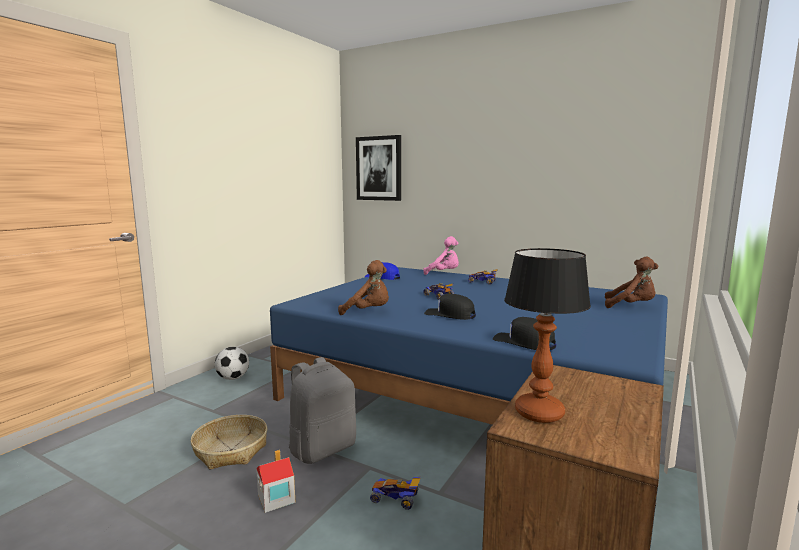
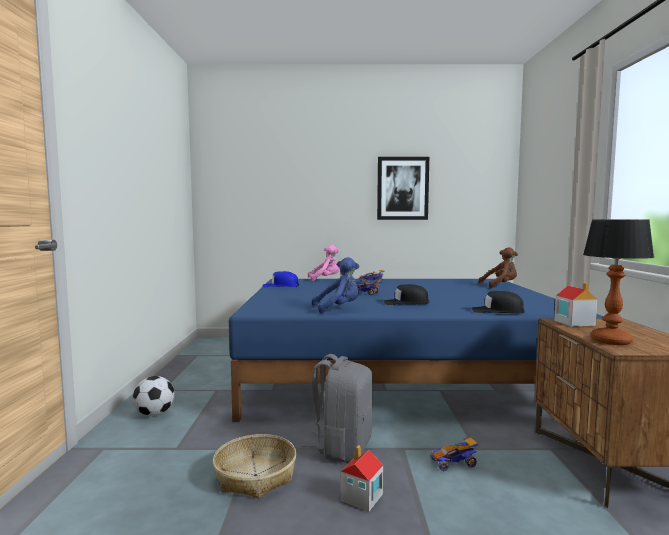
camera: 30 degrees left, 5 degrees down
brown plush toy [338,260,389,315] -> blue plush toy [312,257,359,314]
picture [356,135,401,201] -> picture moved to [377,157,429,220]
none -> toy house [554,282,597,327]

